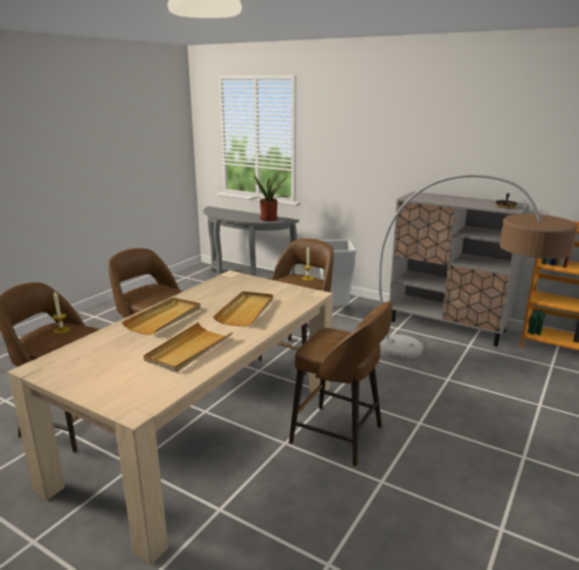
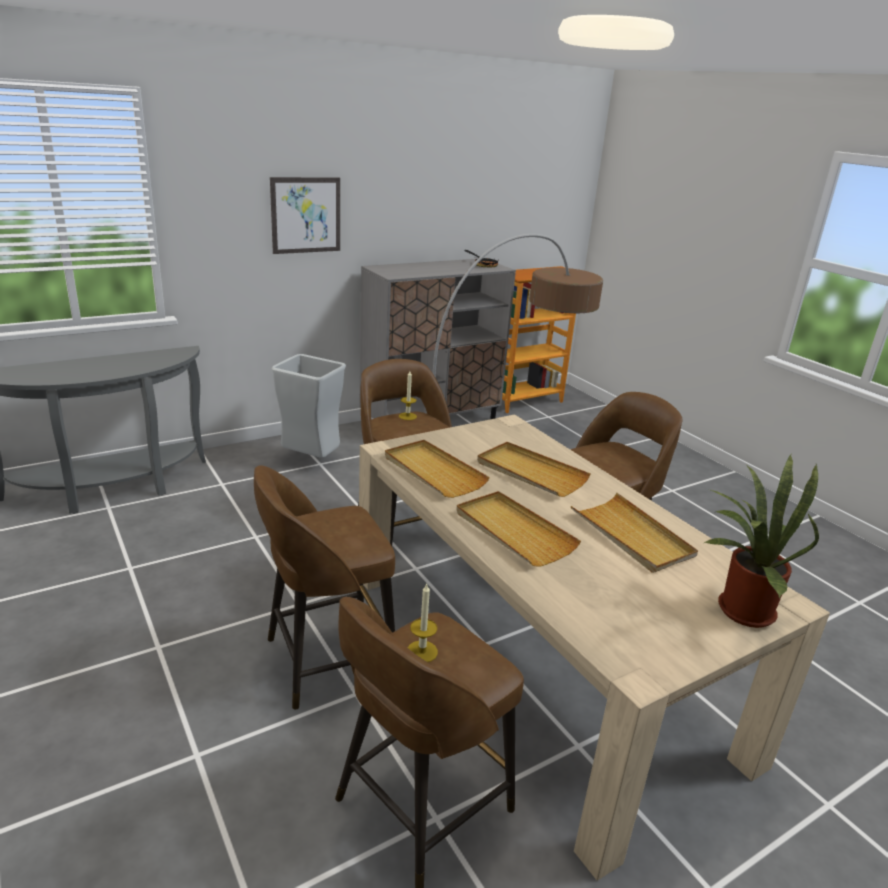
camera: 65 degrees left, 5 degrees up
potted plant [245,170,291,221] -> potted plant moved to [704,455,819,628]
none -> picture [270,177,340,254]
none -> beige tray [385,440,490,498]

